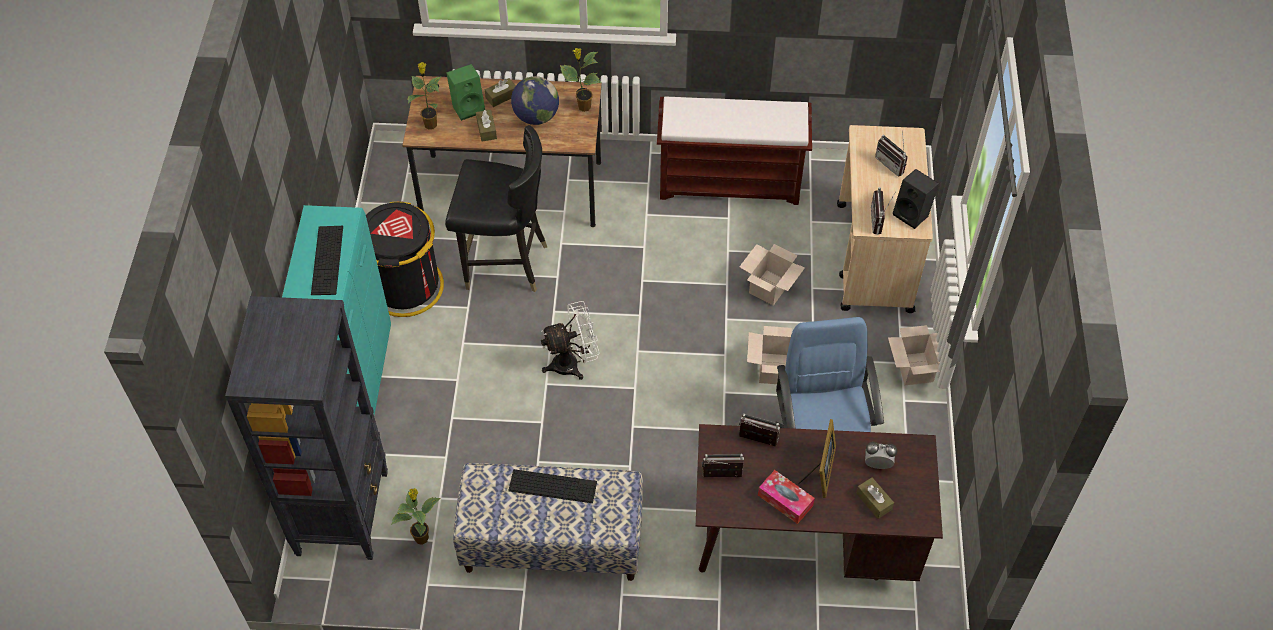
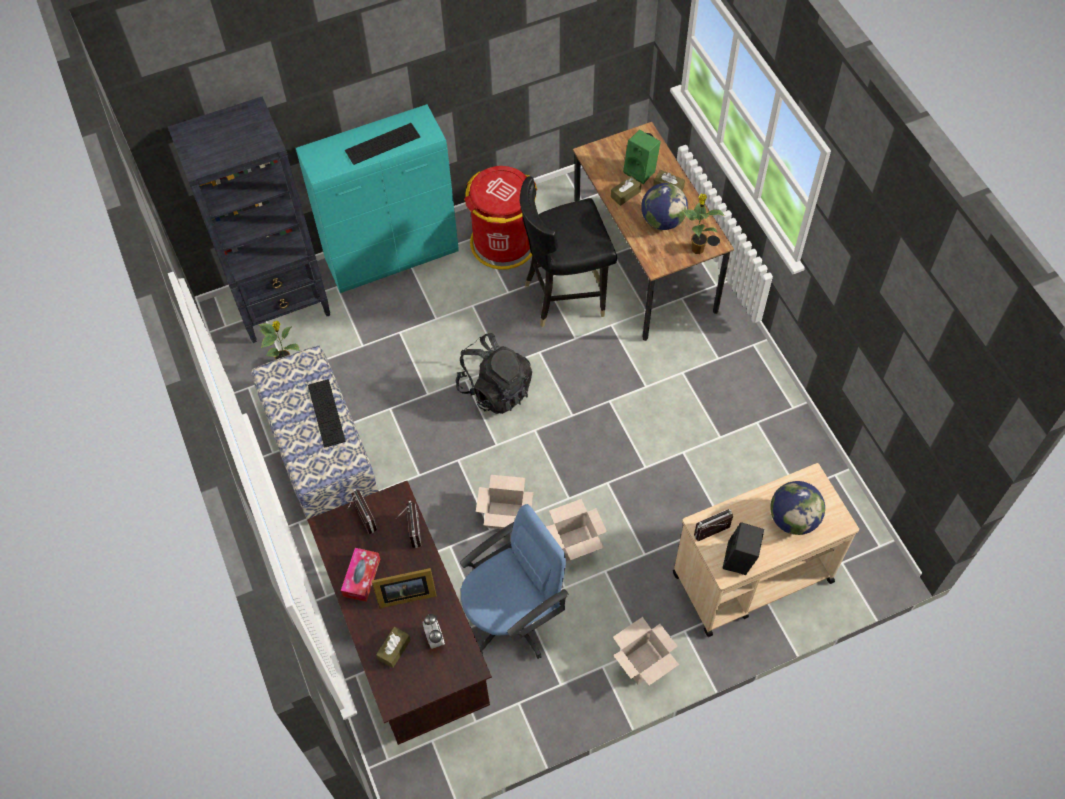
camera: 65 degrees right, 5 degrees up
black trash can [366,201,444,317] -> red trash can [464,166,537,270]
potted plant [408,62,442,130] -> none
black chair [445,125,547,292] -> black chair turned 90 degrees clockwise [520,176,617,327]
white fan [541,301,599,380] -> black backpack [455,333,532,414]
brown bench [657,97,812,205] -> none
cardboard box [739,244,805,306] -> cardboard box moved to [476,475,533,529]
radio [875,130,908,177] -> globe [770,481,825,535]

